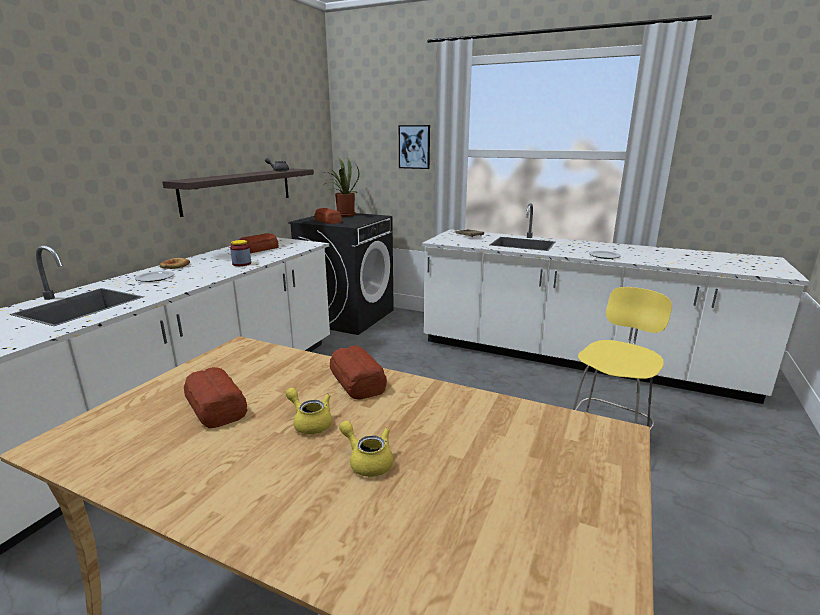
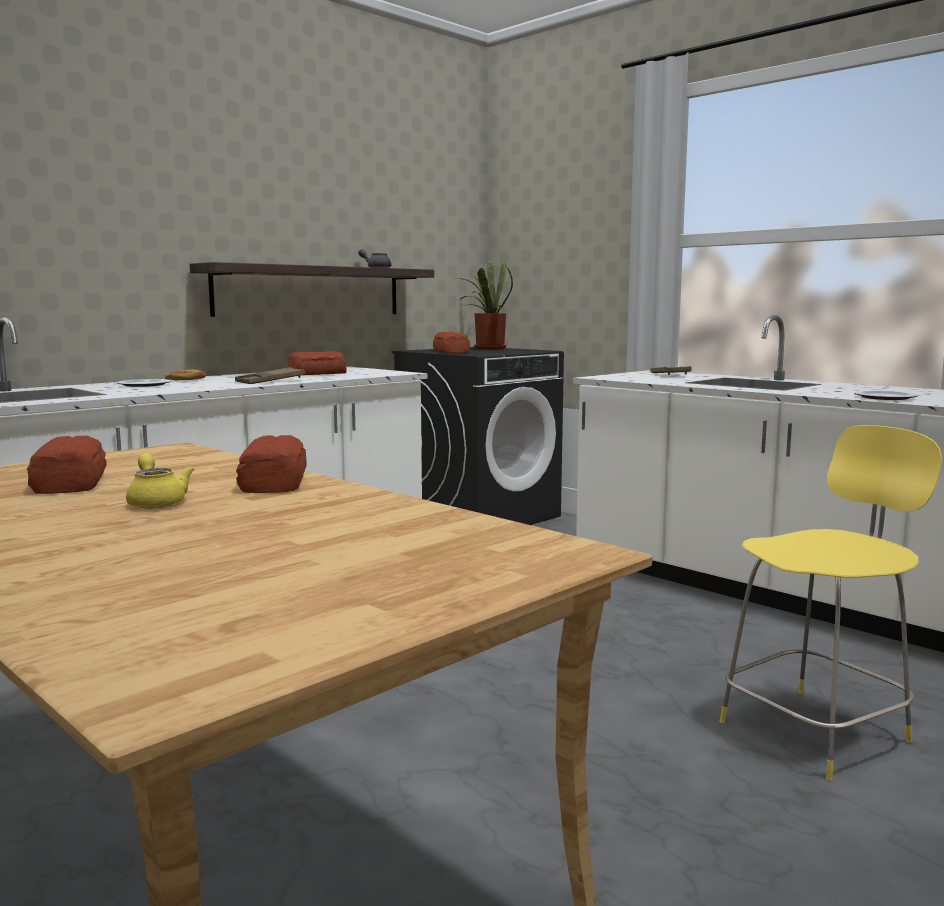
camera: 20 degrees right, 10 degrees down
jar [230,240,251,266] -> brown tray [235,367,305,384]
yellow teapot [339,421,393,477] -> none
picture [399,125,430,169] -> none

